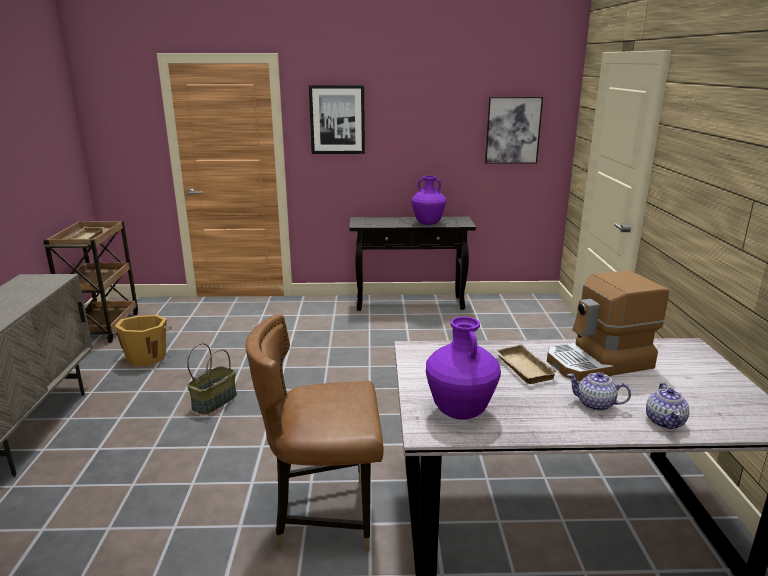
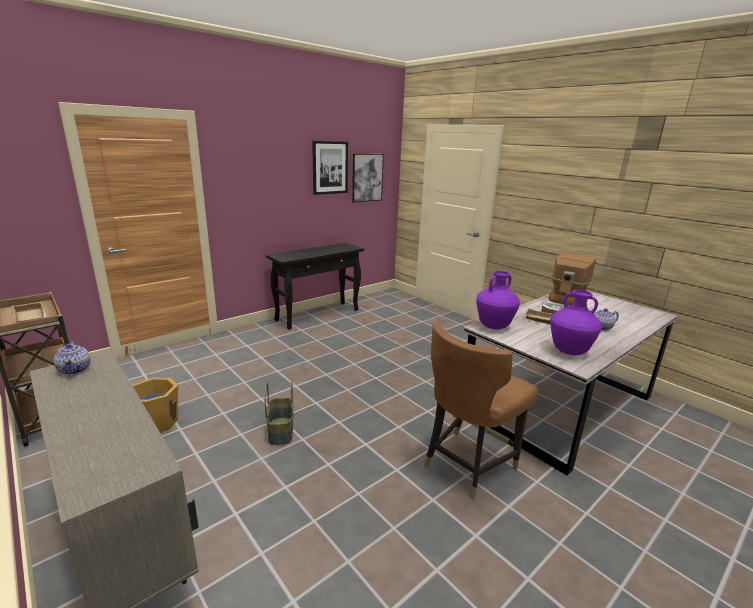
camera: 40 degrees left, 0 degrees up
picture [309,85,365,154] -> picture moved to [312,141,348,195]
purple vase [411,176,447,225] -> purple vase moved to [476,271,520,329]
teapot [646,383,689,429] -> teapot moved to [54,341,90,375]

